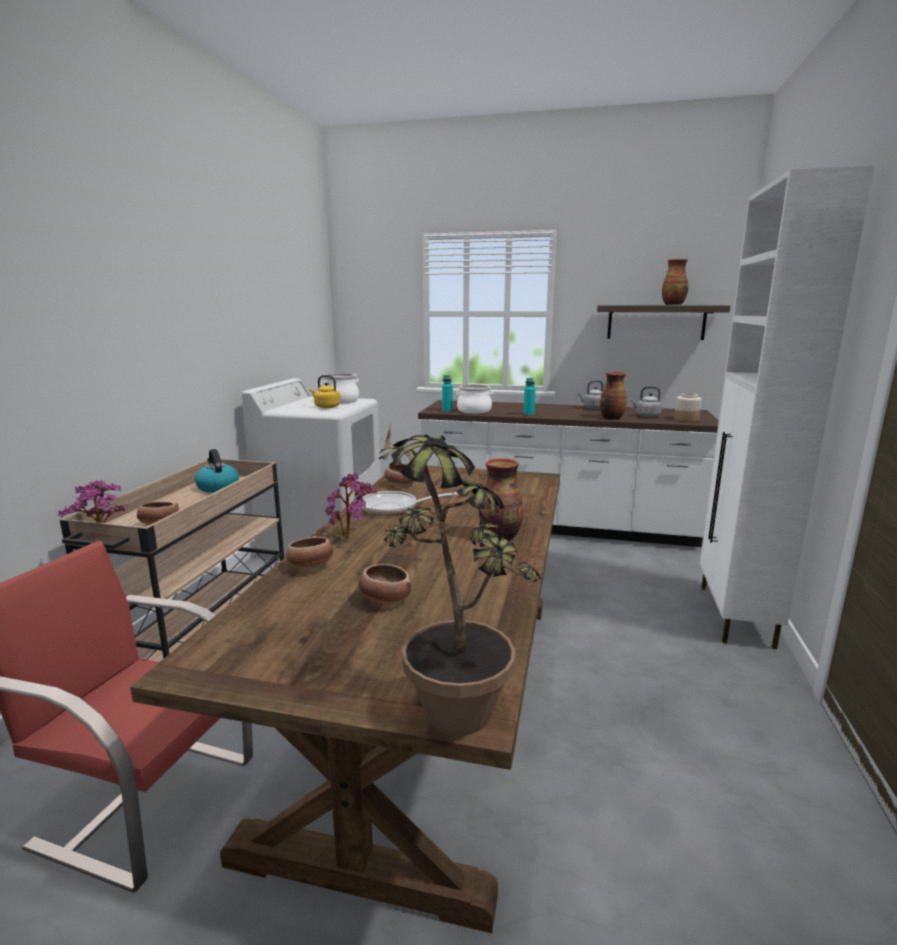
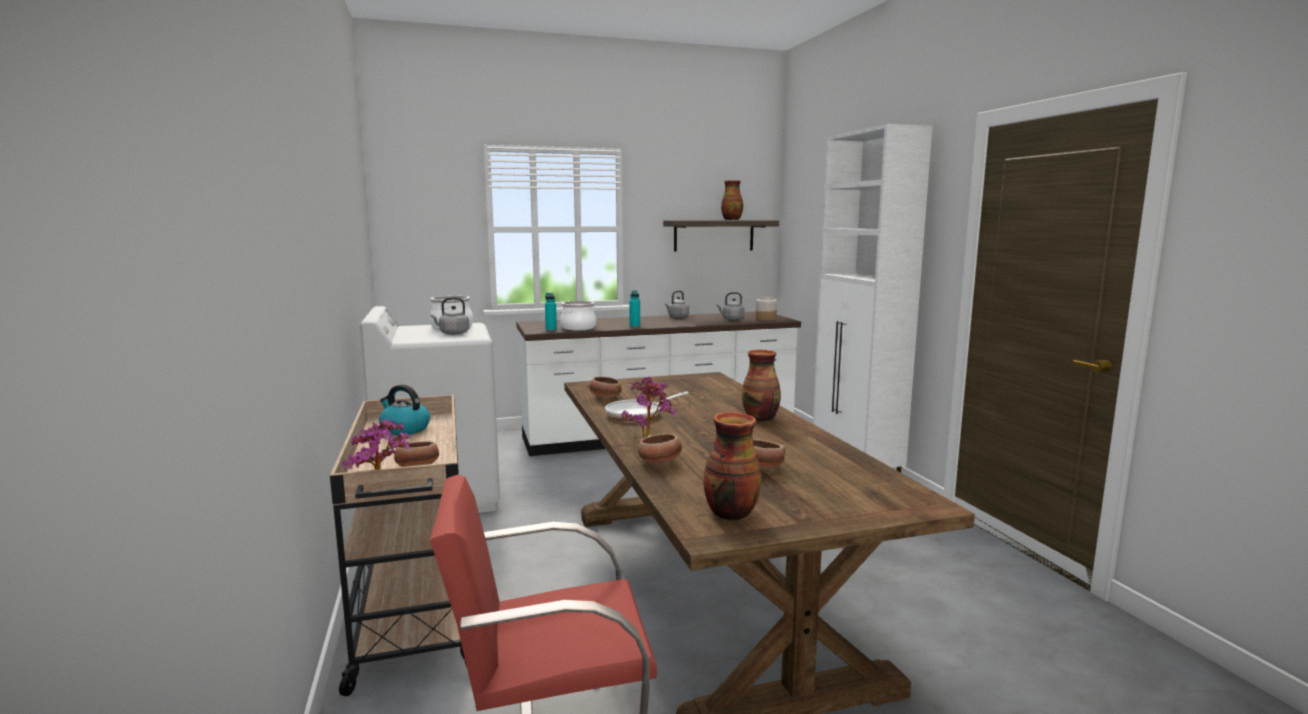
camera: 30 degrees left, 5 degrees down
yellow kettle [310,375,340,408] -> grey kettle [430,297,470,335]
potted plant [378,423,541,736] -> none
vase [600,372,627,420] -> vase moved to [703,412,761,520]

